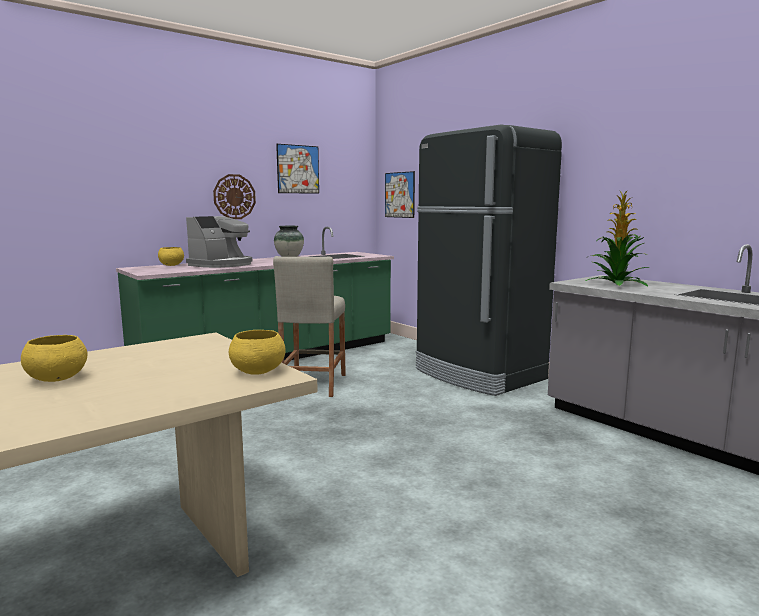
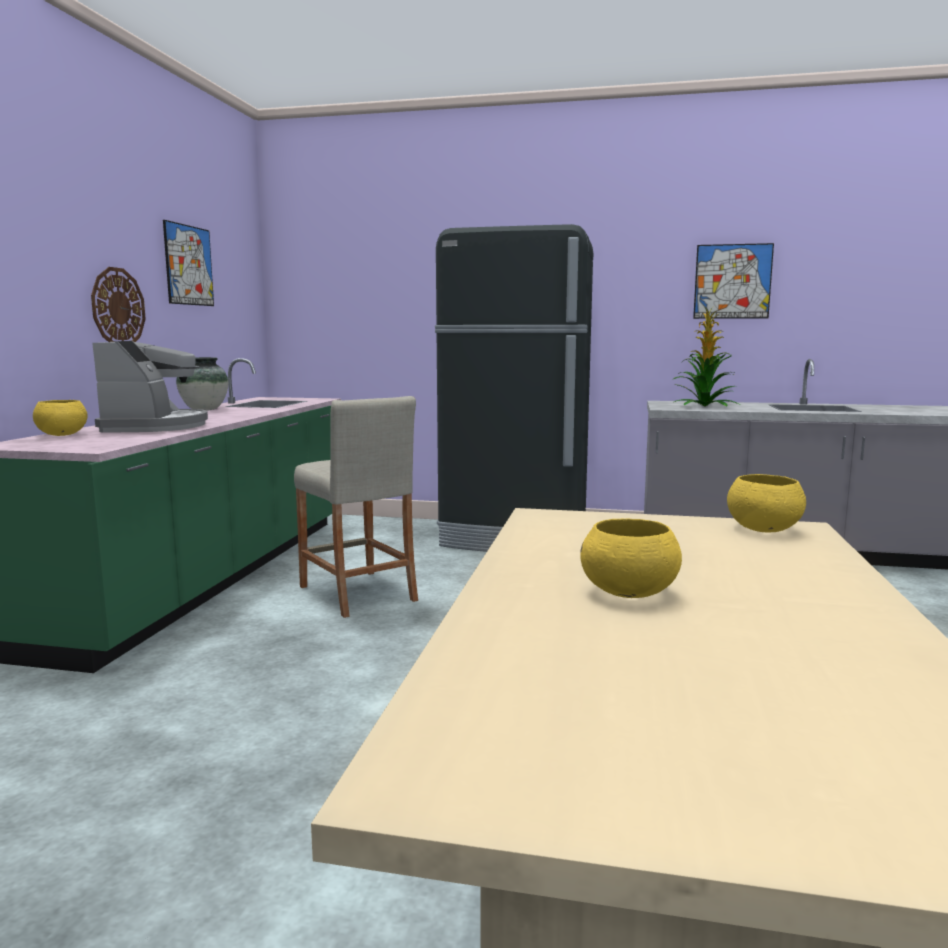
camera: 40 degrees left, 0 degrees up
picture [385,171,415,218] -> picture moved to [693,243,774,319]

